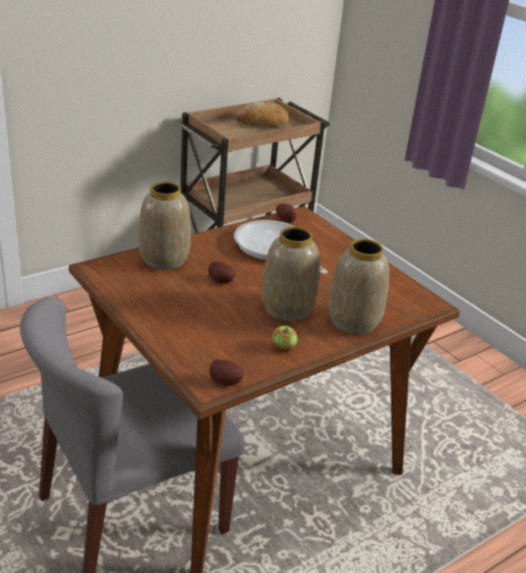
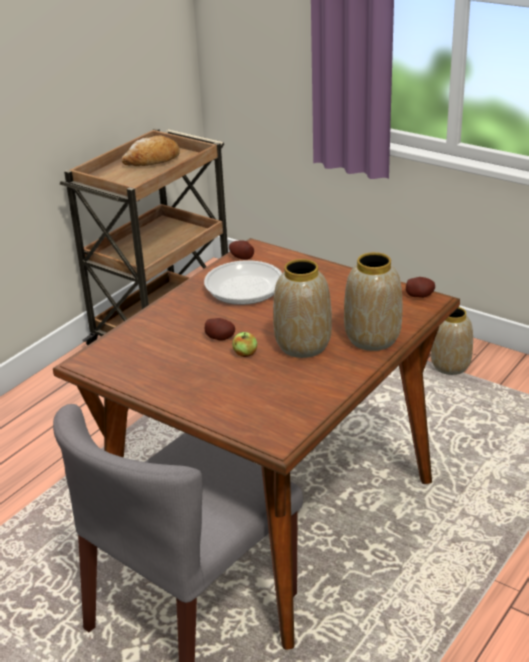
camera: 15 degrees left, 0 degrees up
vase [139,182,191,270] -> vase moved to [431,307,473,375]
potato [209,360,244,386] -> potato moved to [406,277,435,298]
apple [272,325,297,351] -> apple moved to [232,332,257,357]

